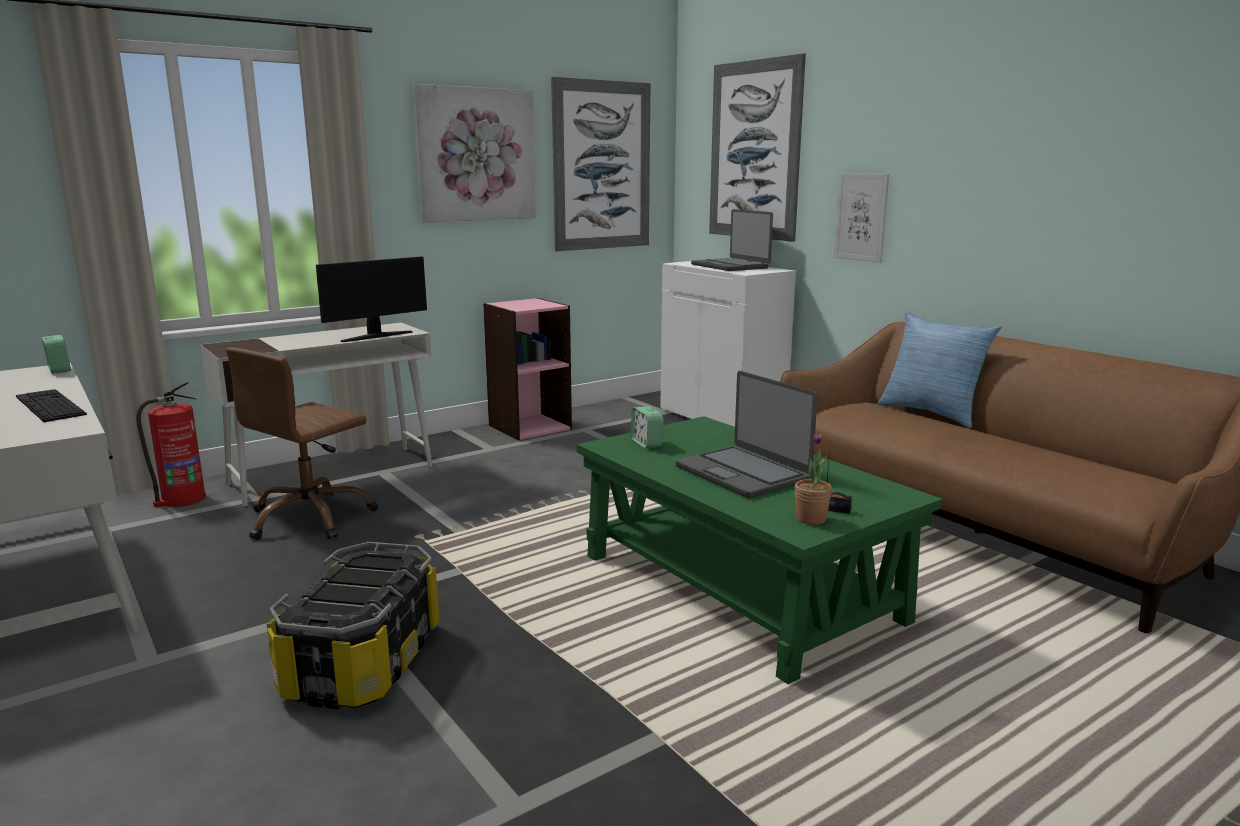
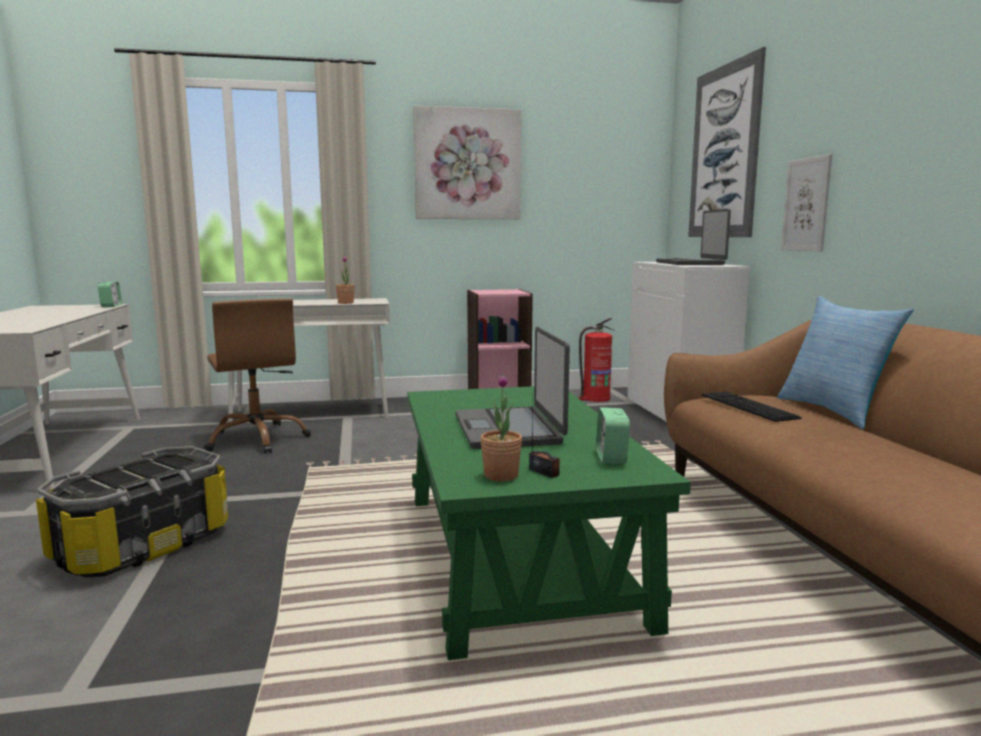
camera: 25 degrees right, 5 degrees down
keyboard [16,389,87,422] -> keyboard moved to [702,392,802,422]
fire extinguisher [136,382,206,507] -> fire extinguisher moved to [579,318,614,402]
brown office chair [226,347,378,540] -> brown office chair turned 90 degrees counterclockwise [204,298,311,454]
monitor [316,256,427,342] -> potted plant [336,256,355,304]
picture [551,77,650,251] -> none
alarm clock [631,406,664,448] -> alarm clock moved to [596,407,630,464]

